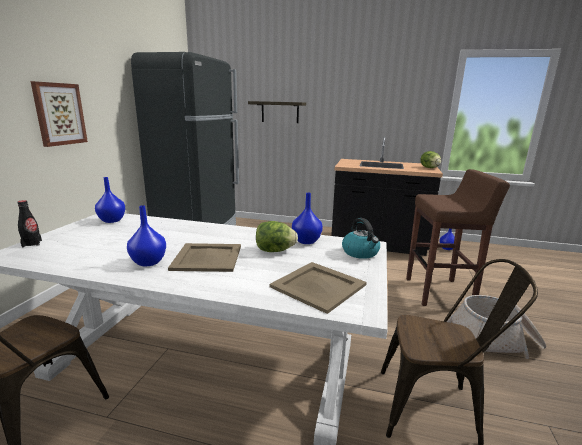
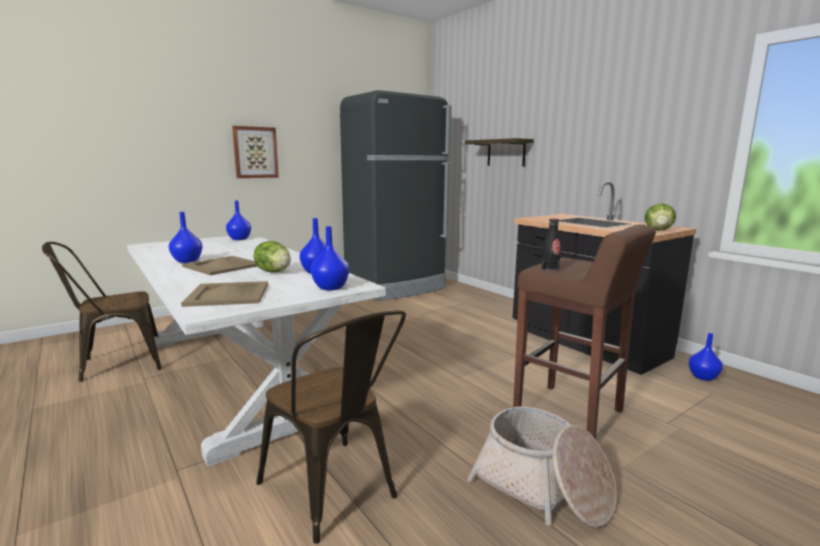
camera: 40 degrees right, 5 degrees down
black bottle [17,200,42,247] -> black bottle moved to [542,218,561,271]
kettle [342,218,380,259] -> blue vase [311,226,349,290]

